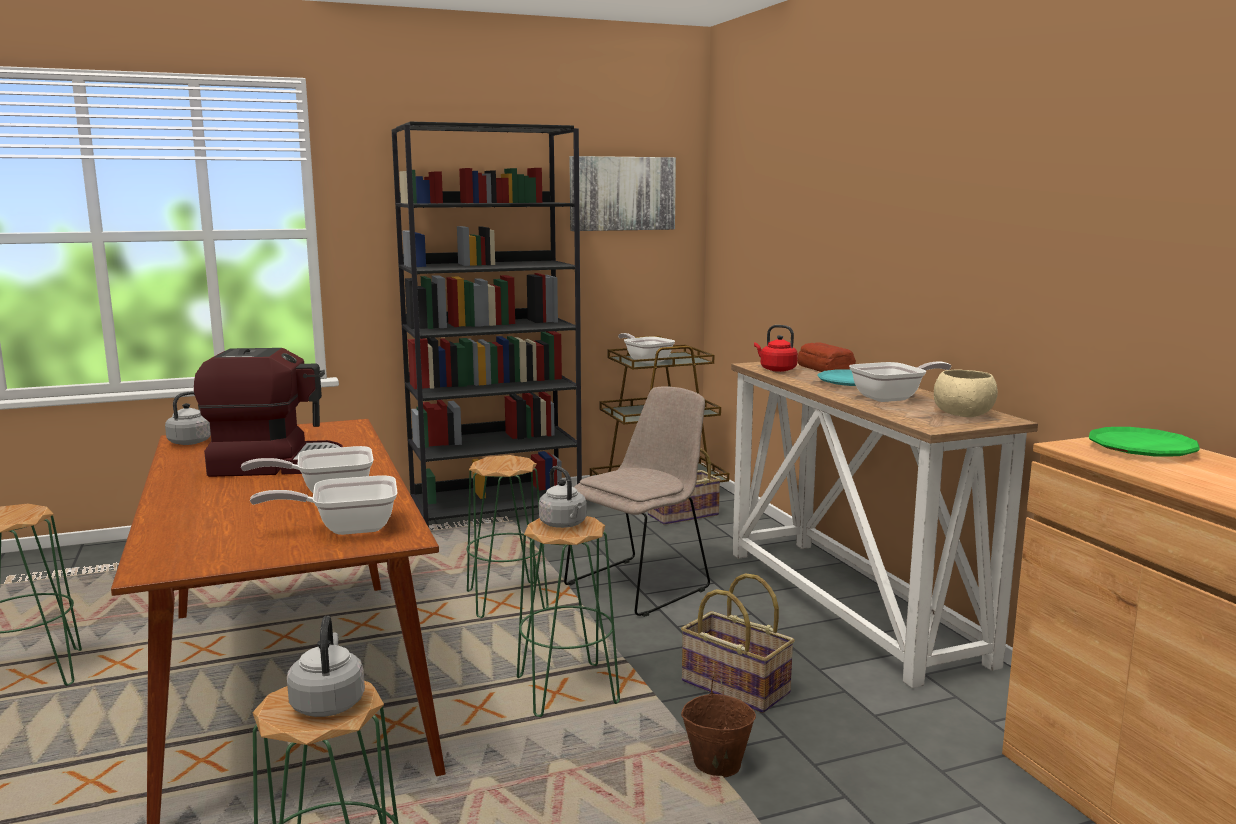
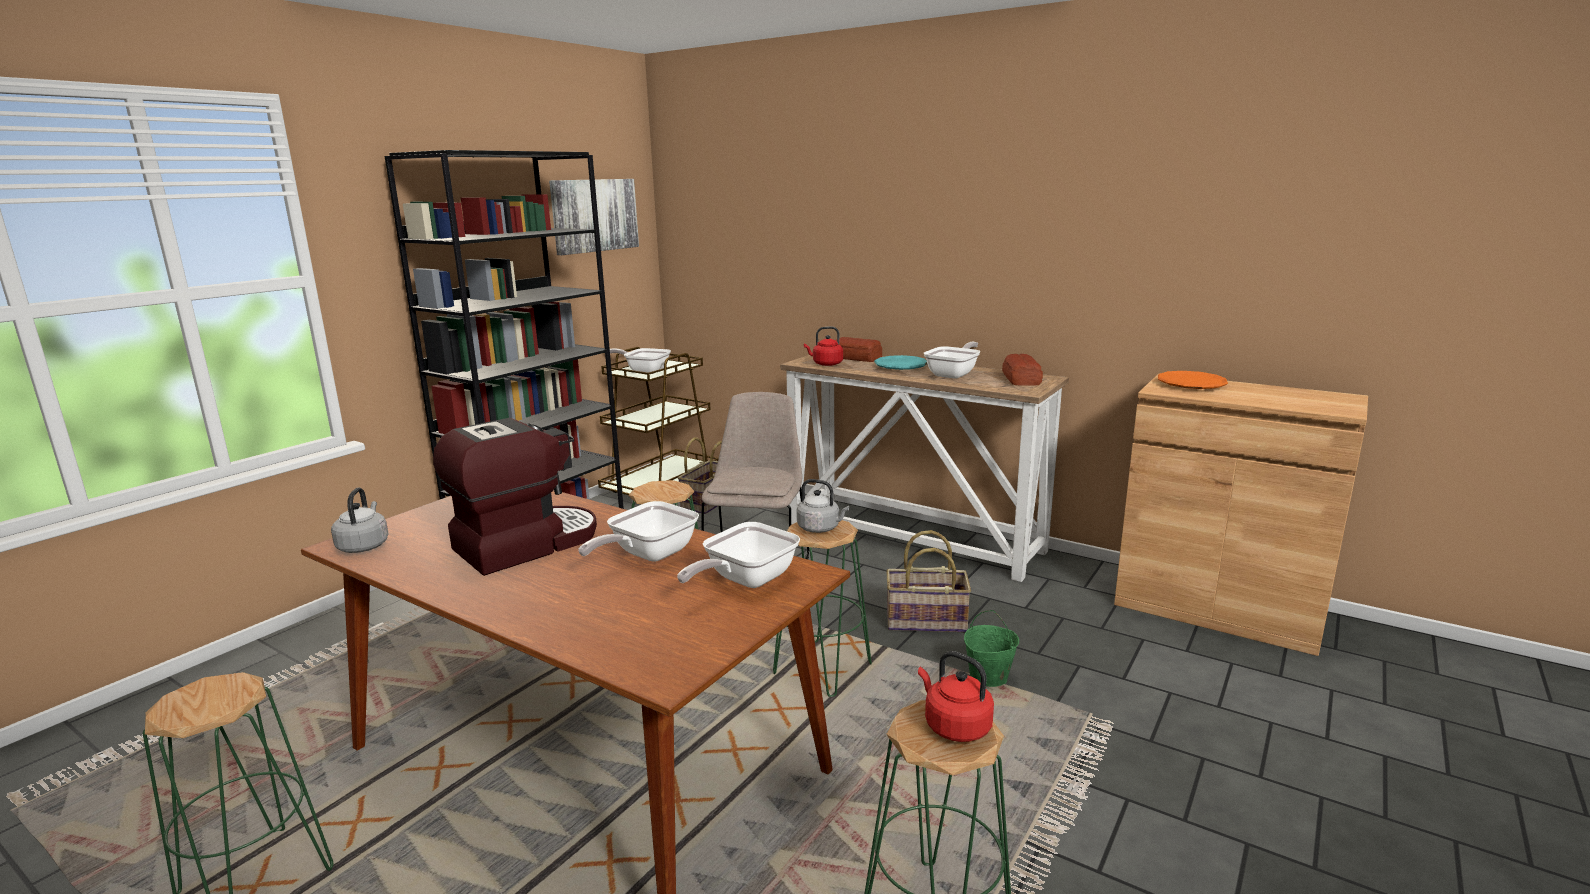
camera: 35 degrees left, 5 degrees up
grey kettle [287,616,365,717] -> red kettle [918,651,994,742]
brown bucket [681,674,756,777] -> green bucket [964,610,1019,687]
beige bowl [934,369,998,417] -> bread [1002,354,1043,386]
green plate [1089,427,1200,457] -> orange plate [1158,371,1228,389]

